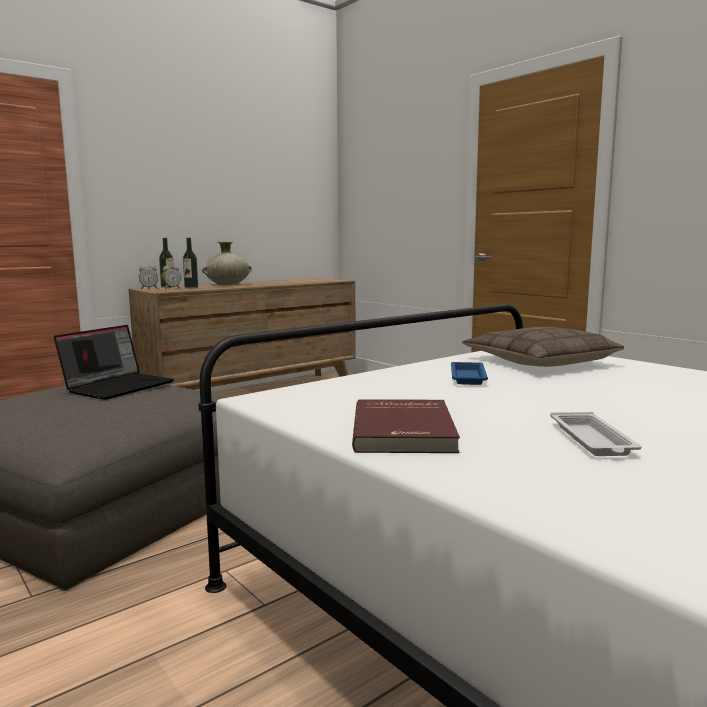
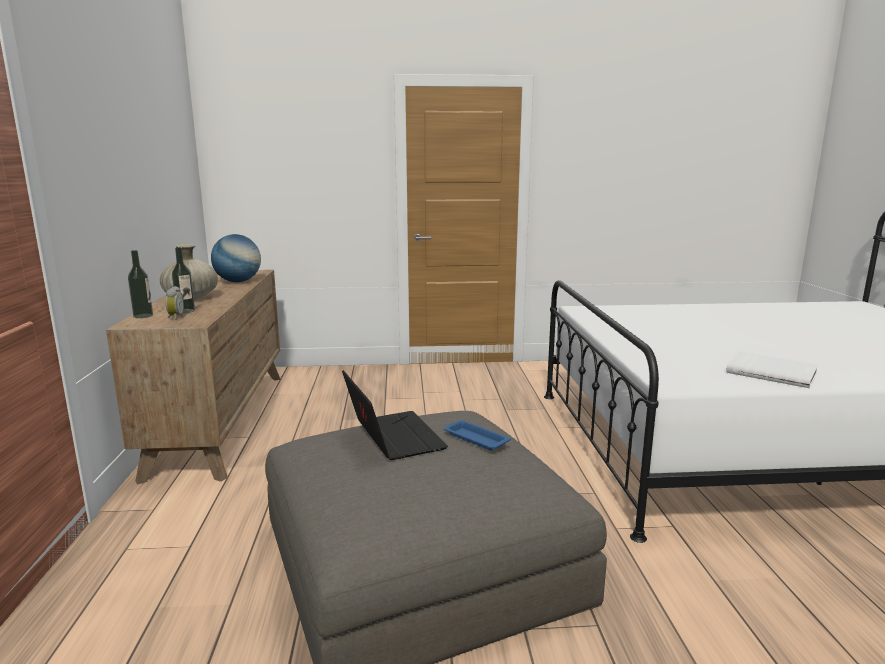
camera: 55 degrees left, 5 degrees up
alarm clock [139,266,158,289] -> none
red book [352,399,460,453] -> white book [726,351,818,388]
blue tray [451,362,488,385] -> blue tray moved to [444,420,511,451]
pillow [462,327,624,367] -> none
white tray [550,412,642,456] -> none
none -> globe [211,234,261,282]

